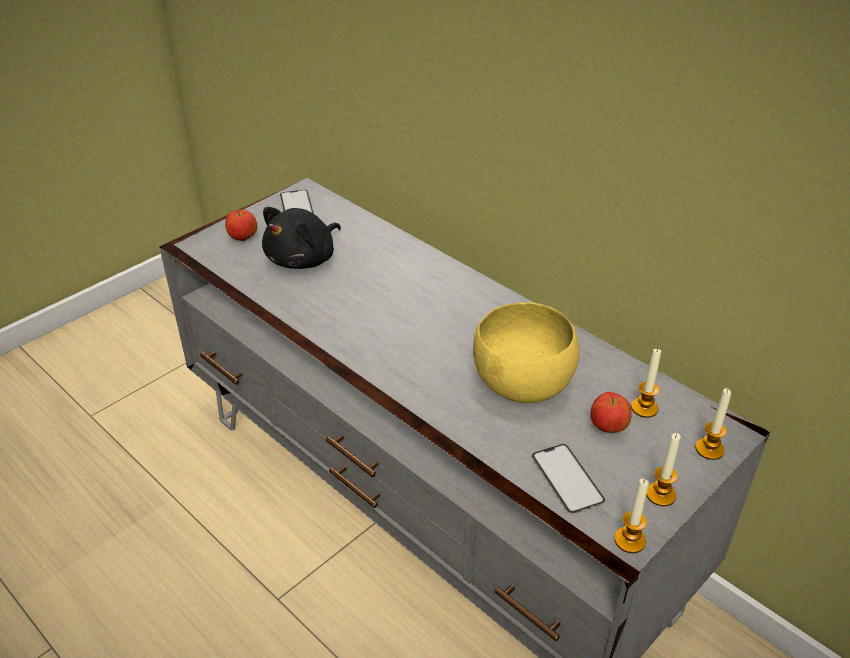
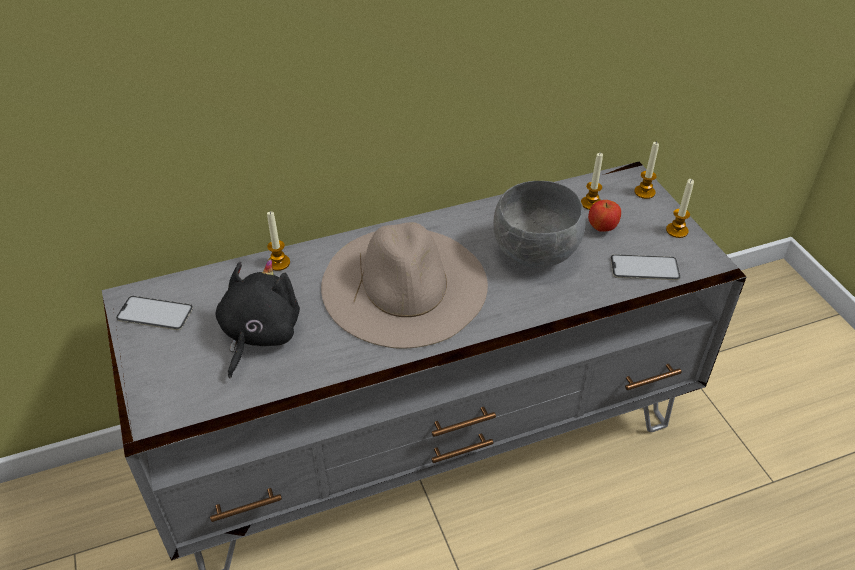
camera: 65 degrees left, 5 degrees up
apple [225,210,257,241] -> none
black plush toy [262,207,341,269] -> black plush toy turned 135 degrees counterclockwise [216,259,300,379]
yellow bowl [473,302,580,403] -> grey bowl [493,181,586,268]
candle [614,479,649,553] -> candle moved to [267,211,290,271]
none -> beige hat [321,222,488,349]

